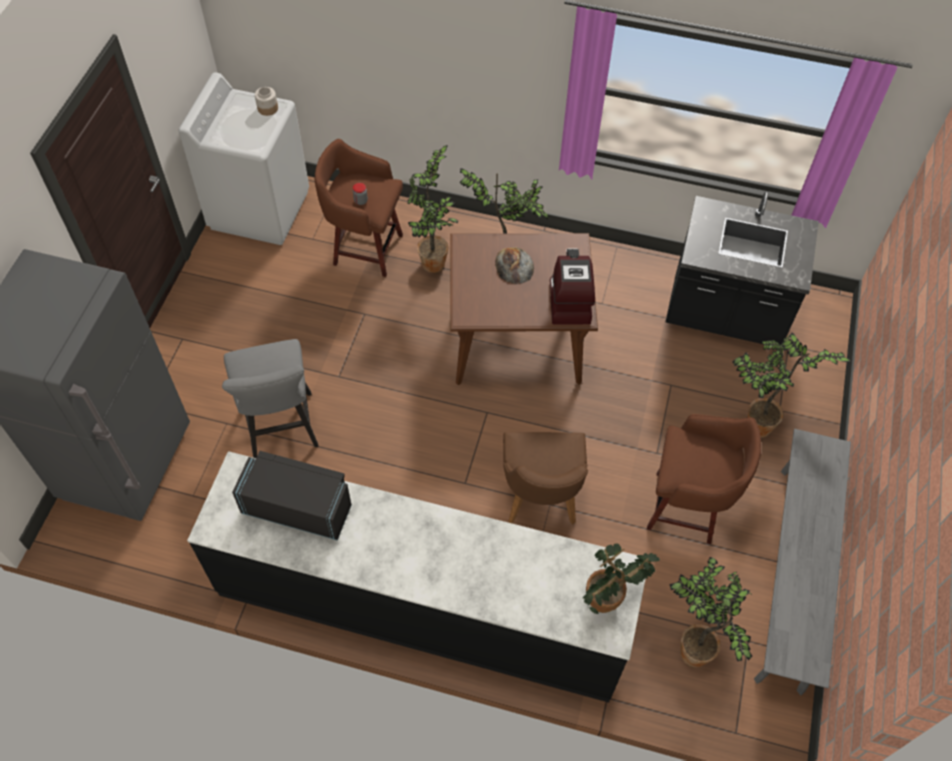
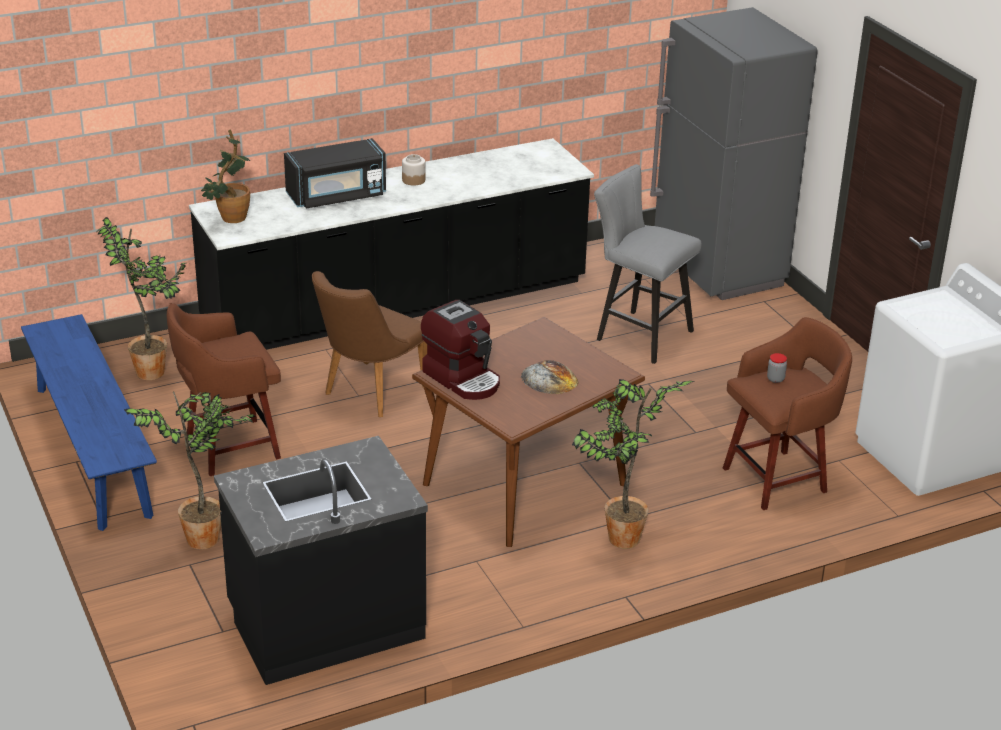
camera: 140 degrees right, 25 degrees down
black microwave [232,451,352,541] -> black microwave moved to [284,138,386,209]
jar [255,87,278,116] -> jar moved to [402,154,425,186]
potted plant [407,145,458,273] -> none
brown chair [503,432,588,524] -> brown chair turned 105 degrees counterclockwise [312,271,427,417]
grey bench [754,429,851,695] -> blue bench [21,314,157,531]

